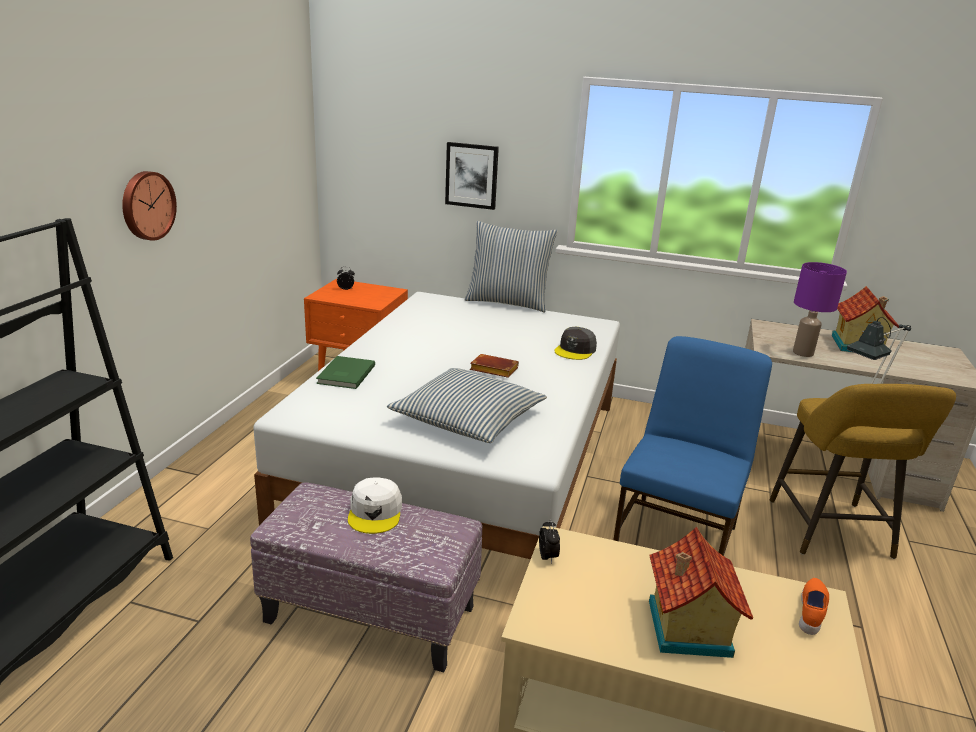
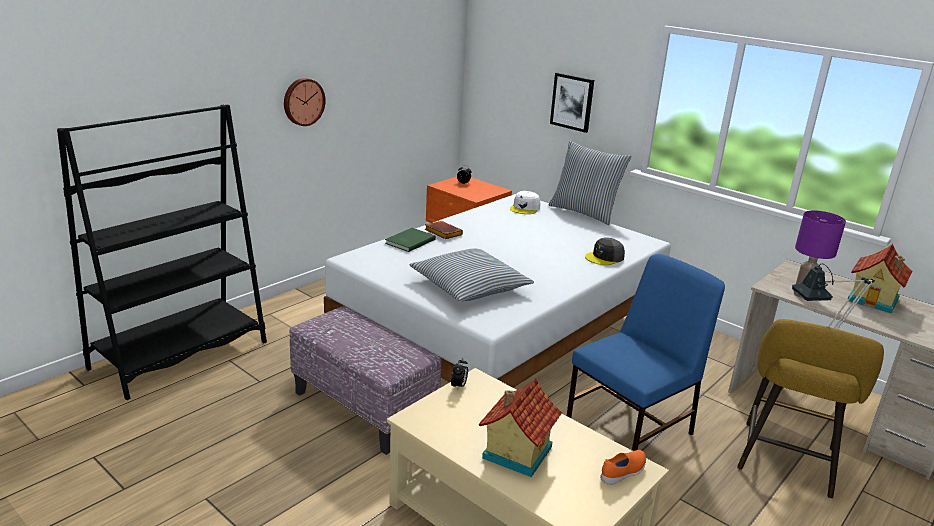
camera: 25 degrees right, 0 degrees up
white cap [348,477,402,534] -> white cap moved to [510,191,541,214]
brown book [470,354,519,378] -> brown book moved to [425,221,463,239]

